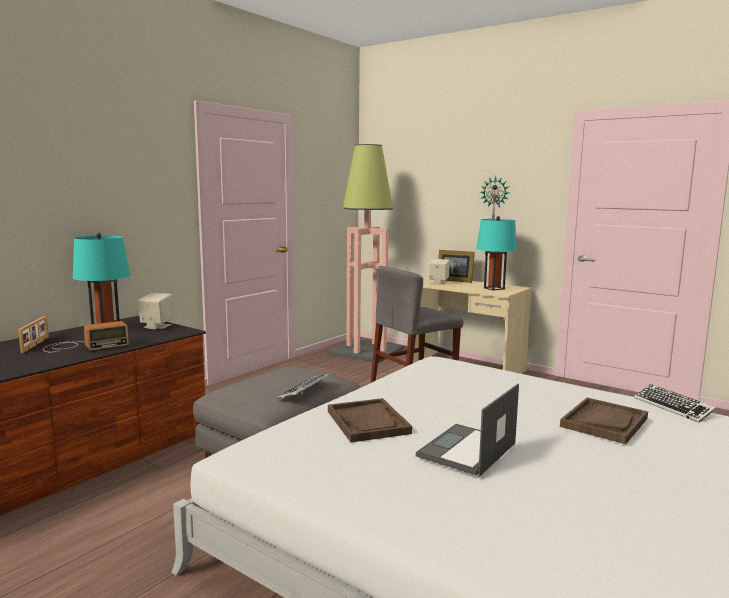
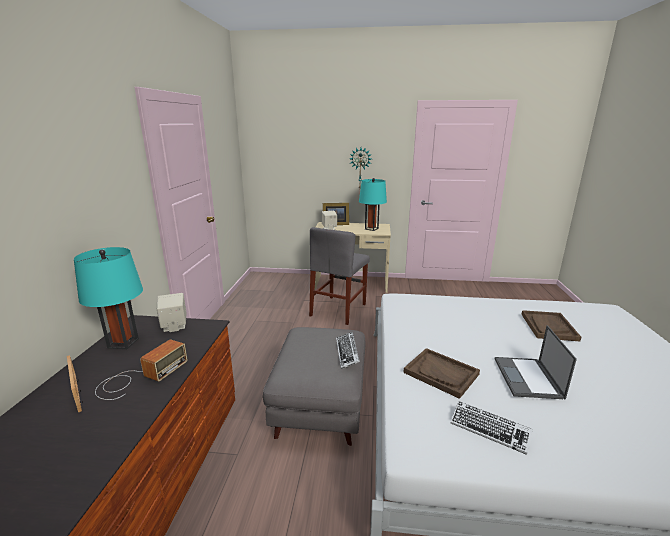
camera: 30 degrees left, 10 degrees up
floor lamp [327,144,404,363] -> none
keyboard [634,384,716,423] -> keyboard moved to [451,401,533,455]

